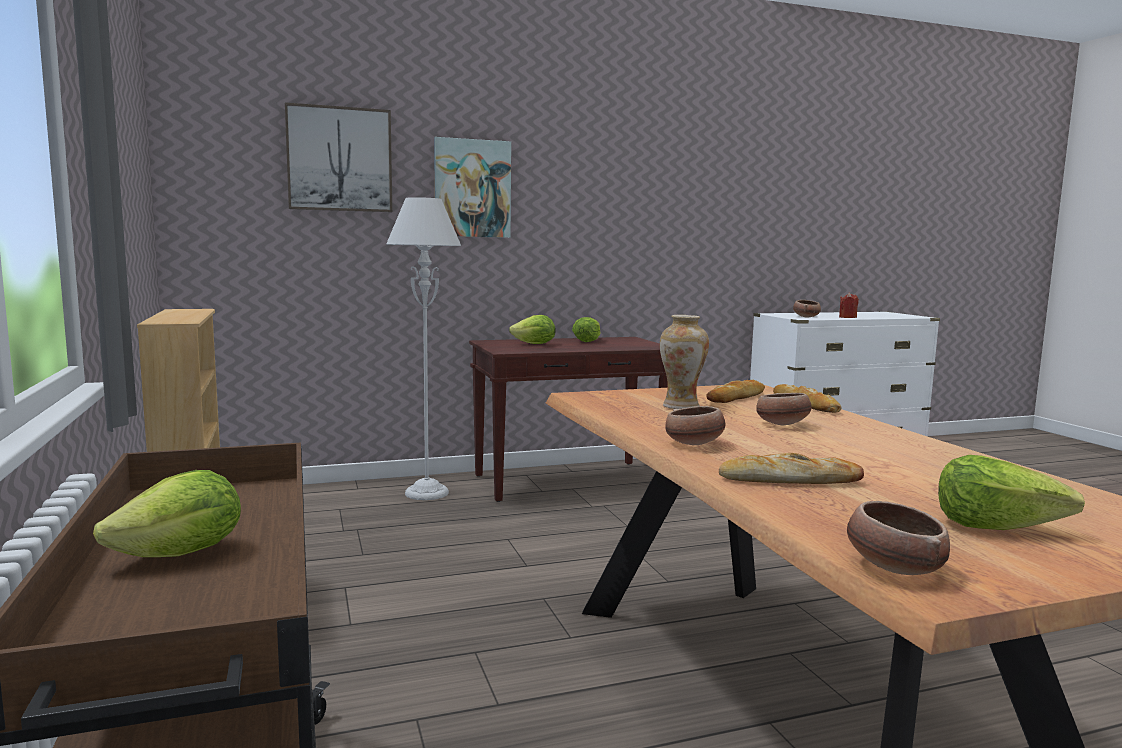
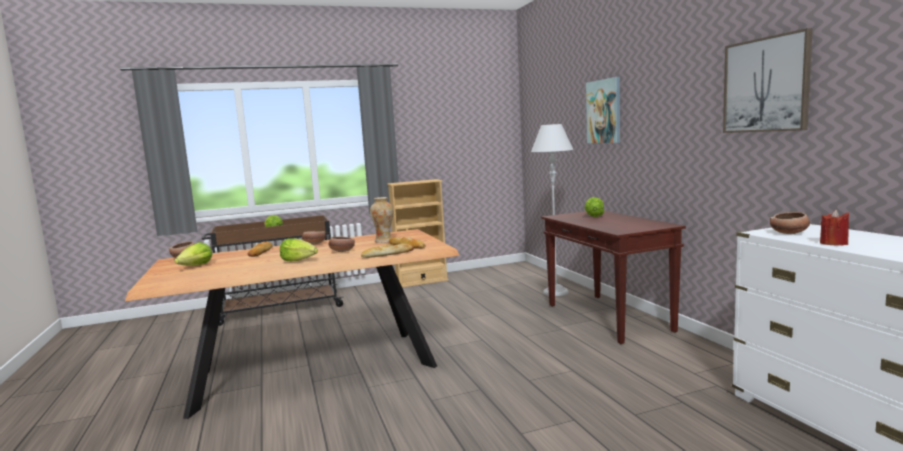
camera: 90 degrees right, 0 degrees up
picture [285,102,392,212] -> picture moved to [723,28,813,133]
lettuce [572,317,600,342] -> lettuce moved to [280,238,318,261]

